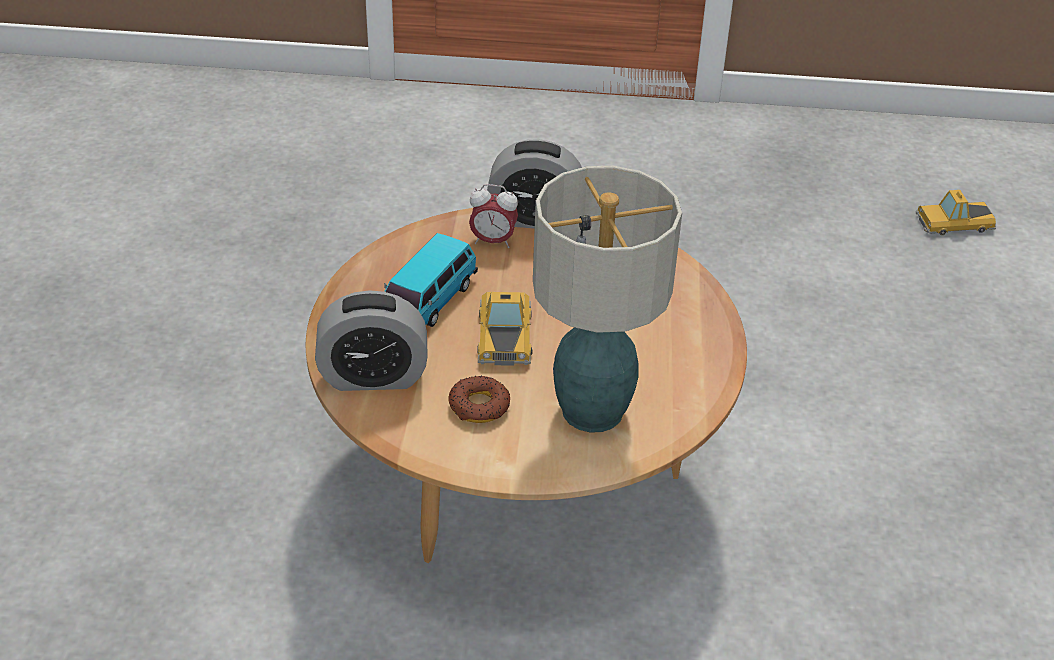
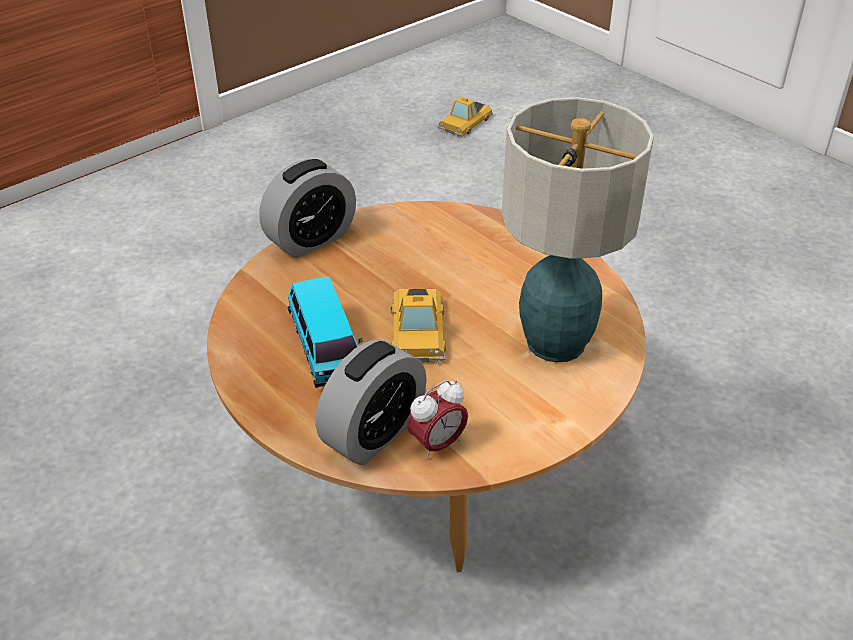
camera: 45 degrees left, 0 degrees up
donut [448,375,510,423] -> none
alarm clock [469,184,518,248] -> alarm clock moved to [407,380,468,460]
toy car [477,292,533,366] -> toy car turned 135 degrees counterclockwise [391,289,446,363]

